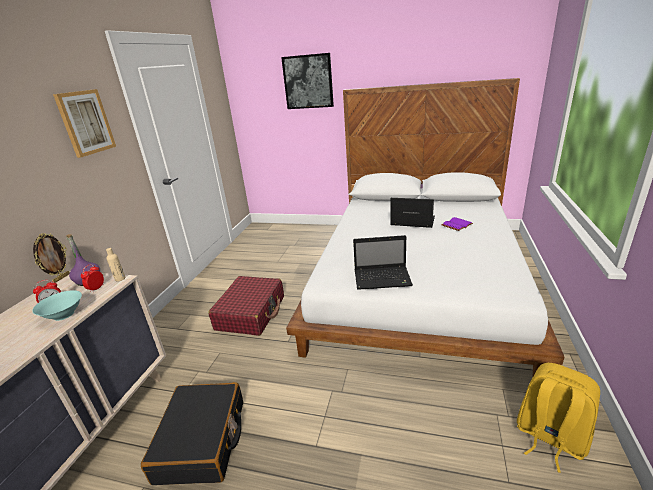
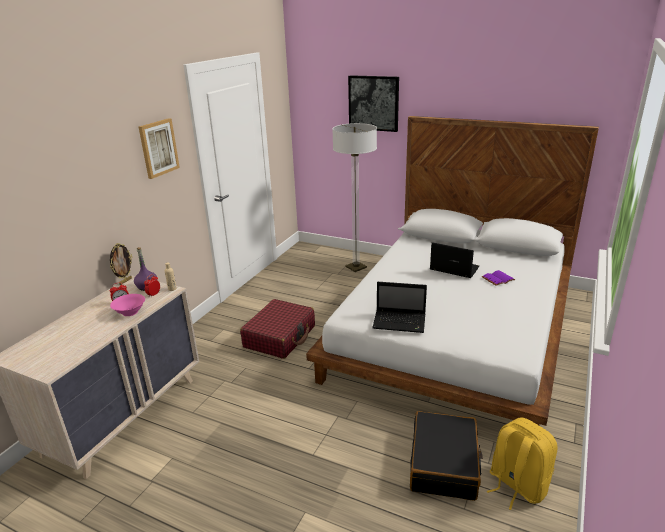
camera: 10 degrees right, 0 degrees up
turquoise bowl [32,290,82,321] -> pink bowl [110,294,145,316]
black suitcase [141,382,243,485] -> black suitcase moved to [410,411,483,501]
none -> floor lamp [332,123,377,272]

